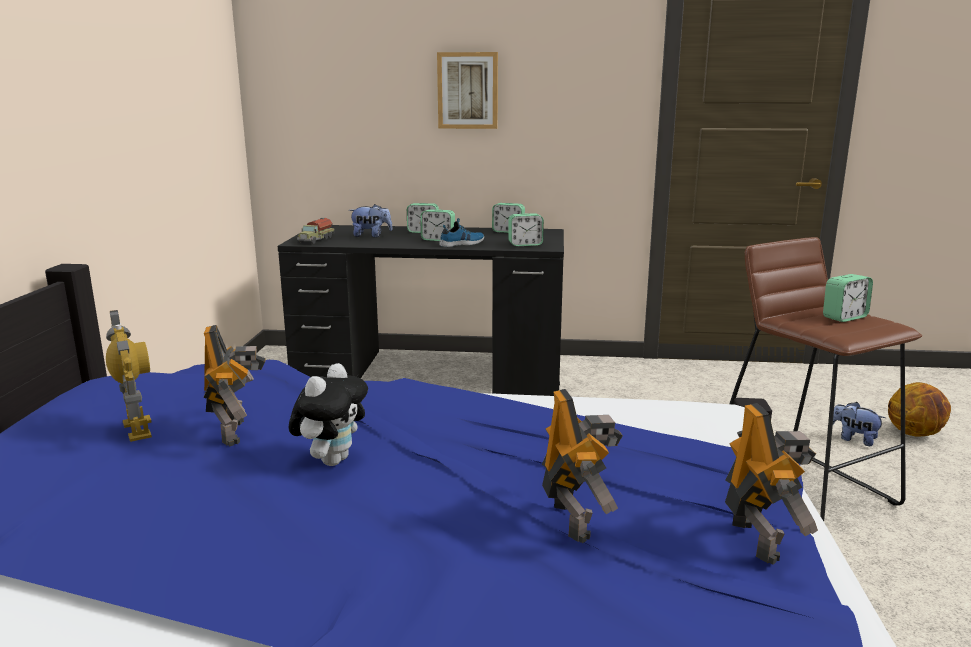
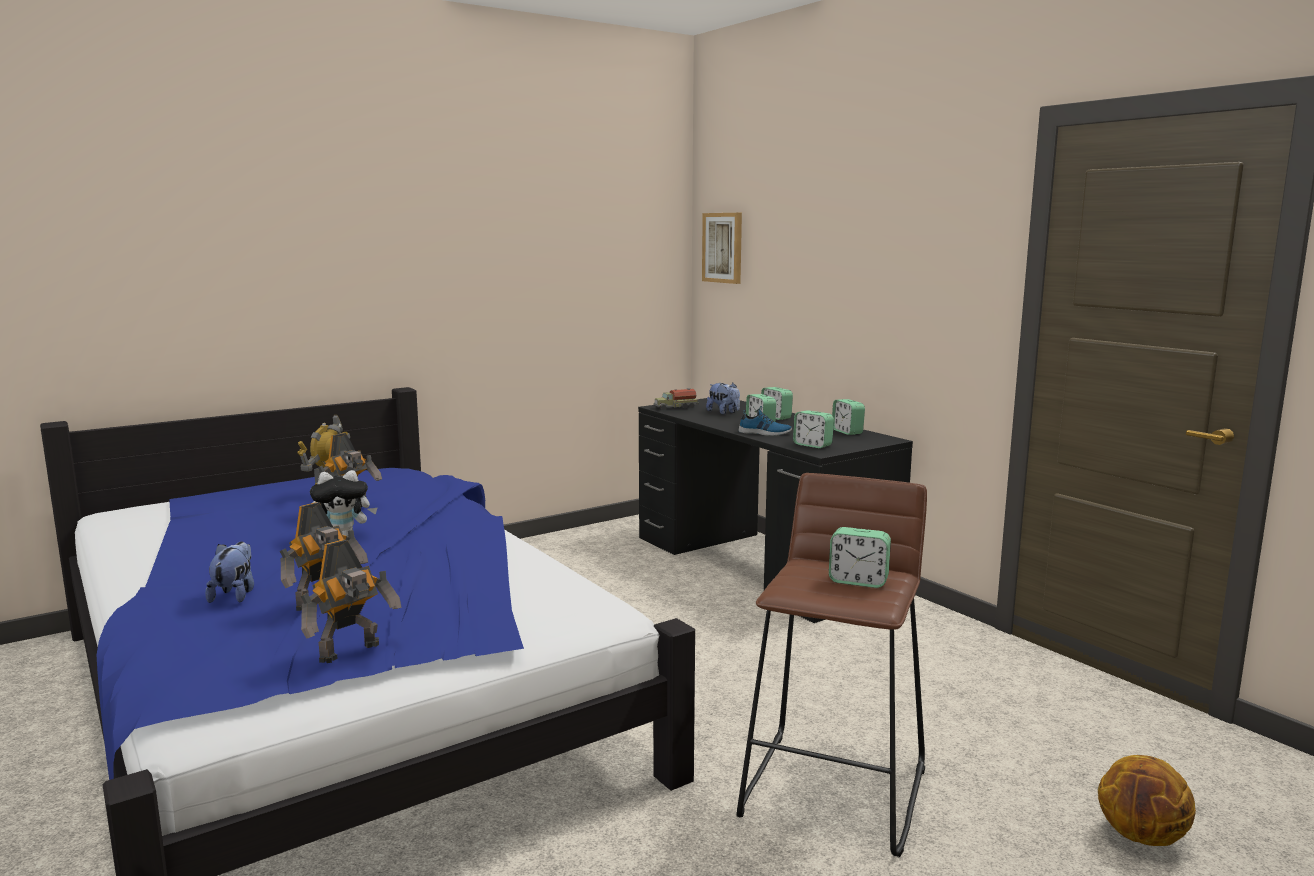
camera: 50 degrees right, 5 degrees down
picture [437,52,498,129] -> picture moved to [702,213,742,284]
plush toy [833,402,886,446] -> plush toy moved to [205,541,254,603]

